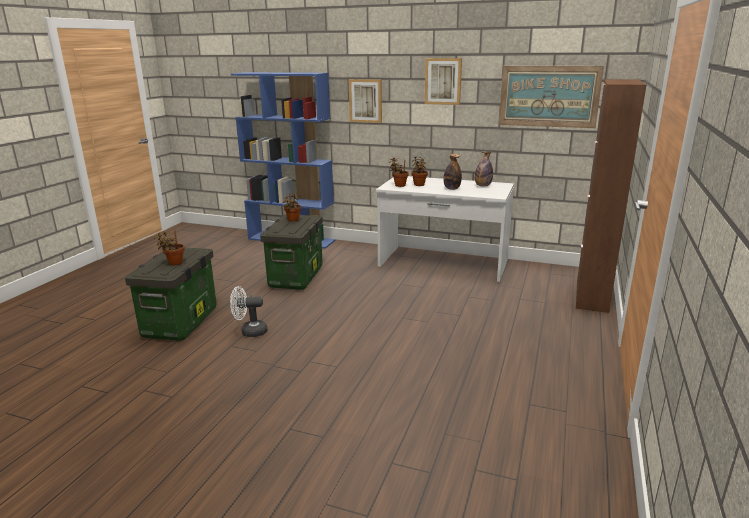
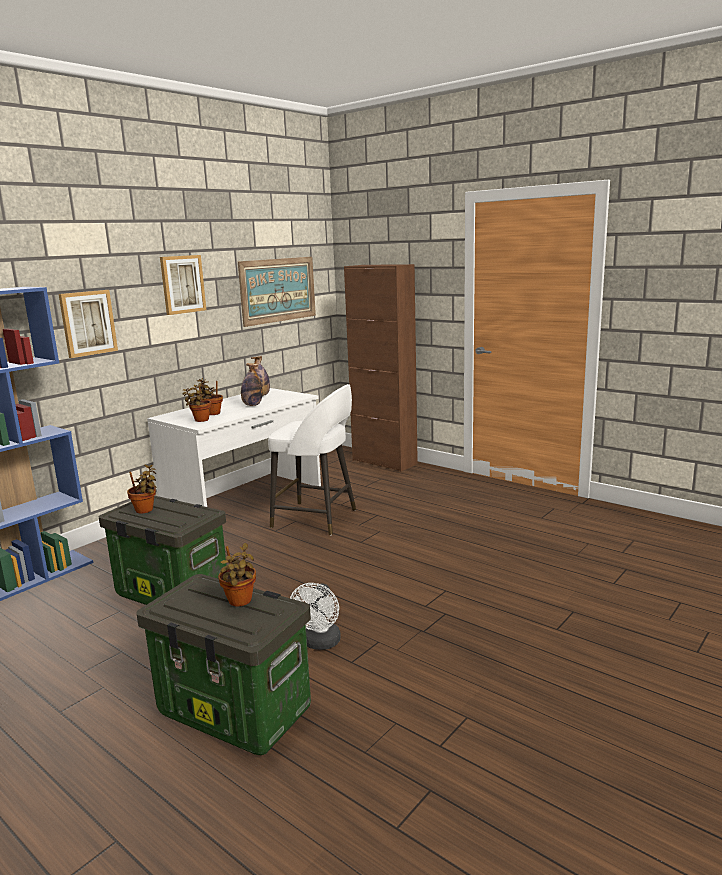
camera: 70 degrees left, 5 degrees down
none -> white stool [268,384,356,535]

